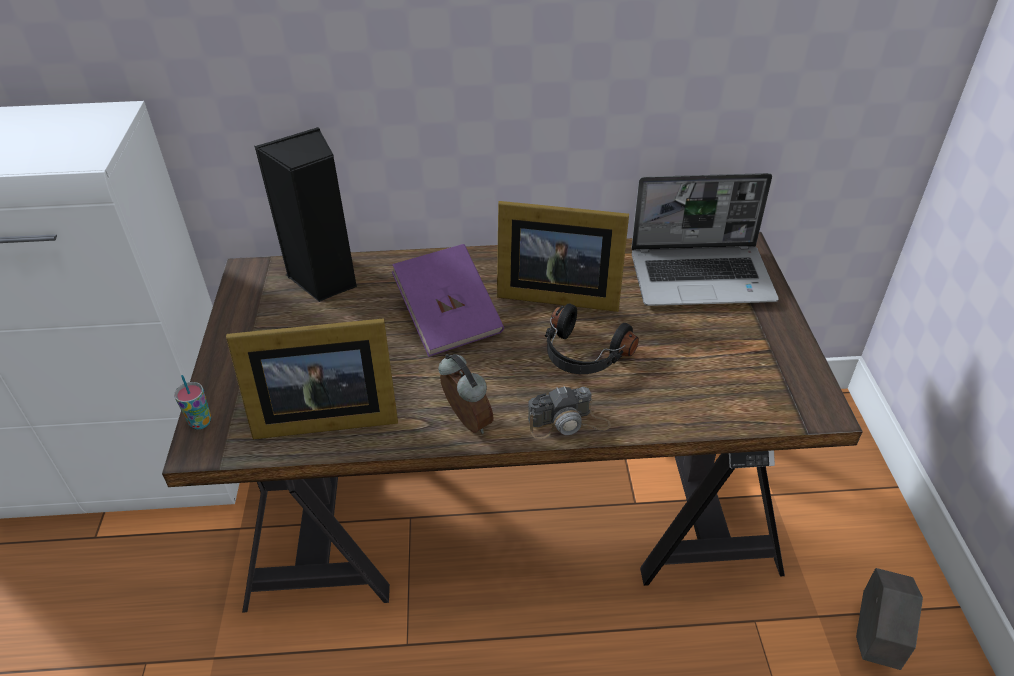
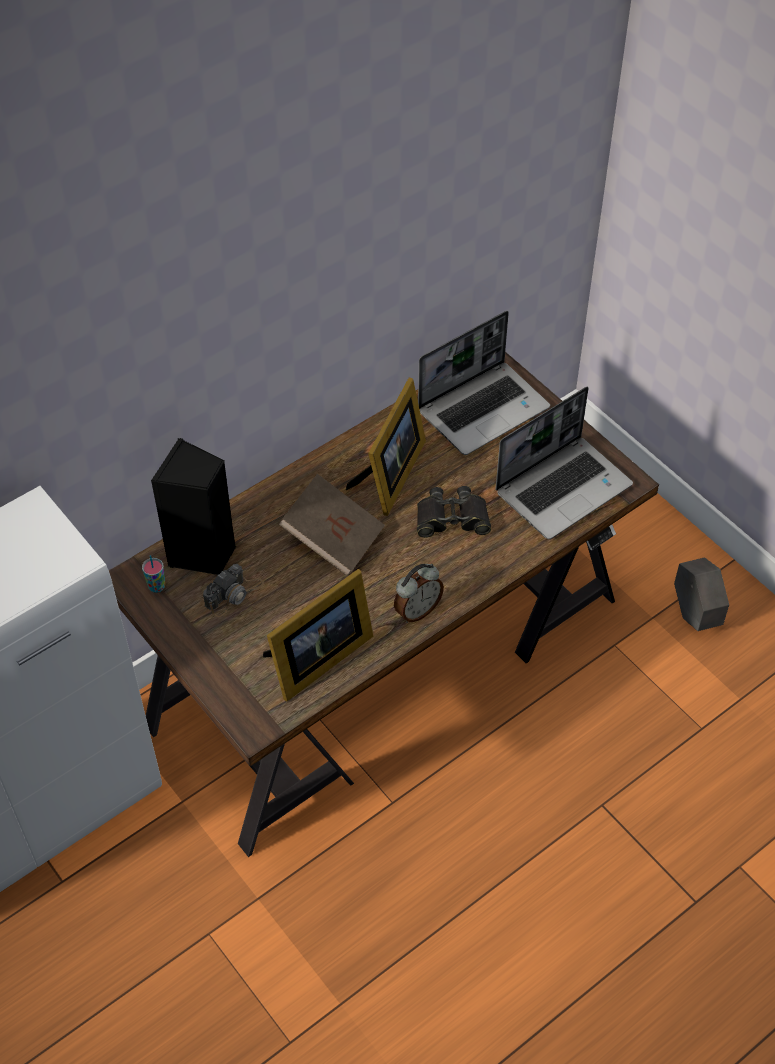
camera: 35 degrees left, 10 degrees up
cup [174,375,211,429] -> cup moved to [142,555,165,593]
purple book [392,244,504,357] -> brown book [279,474,385,576]
alarm clock [439,354,493,434] -> alarm clock turned 120 degrees clockwise [394,564,444,623]
picture frame [497,201,629,312] -> picture frame turned 45 degrees counterclockwise [346,378,426,516]
camera [528,386,611,439] -> camera moved to [203,564,264,617]
black headphones [545,304,639,374] -> black binoculars [417,486,491,538]
none -> laptop [495,387,633,539]

